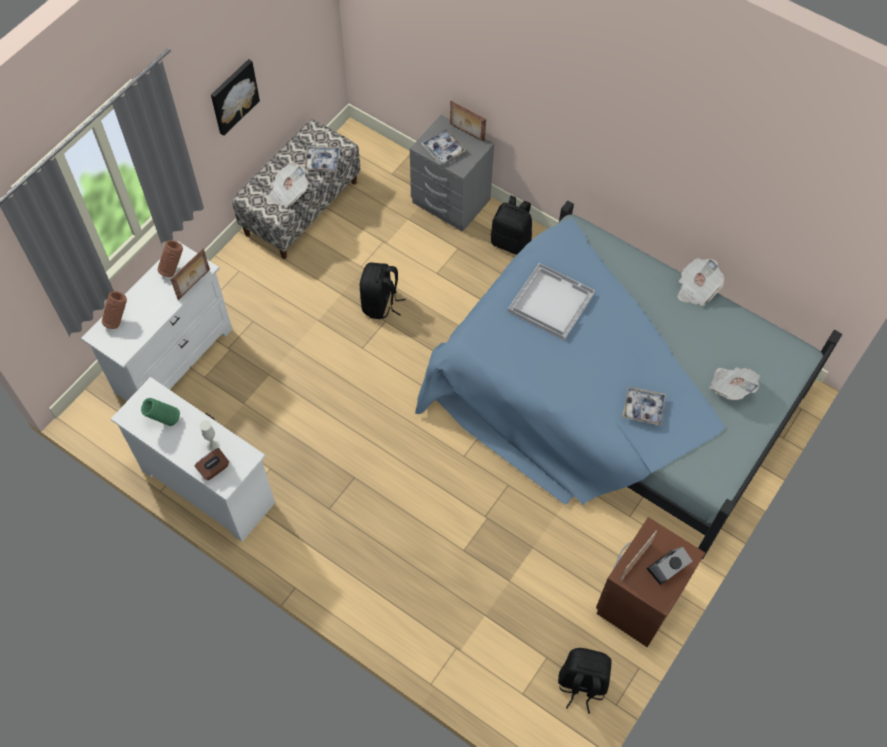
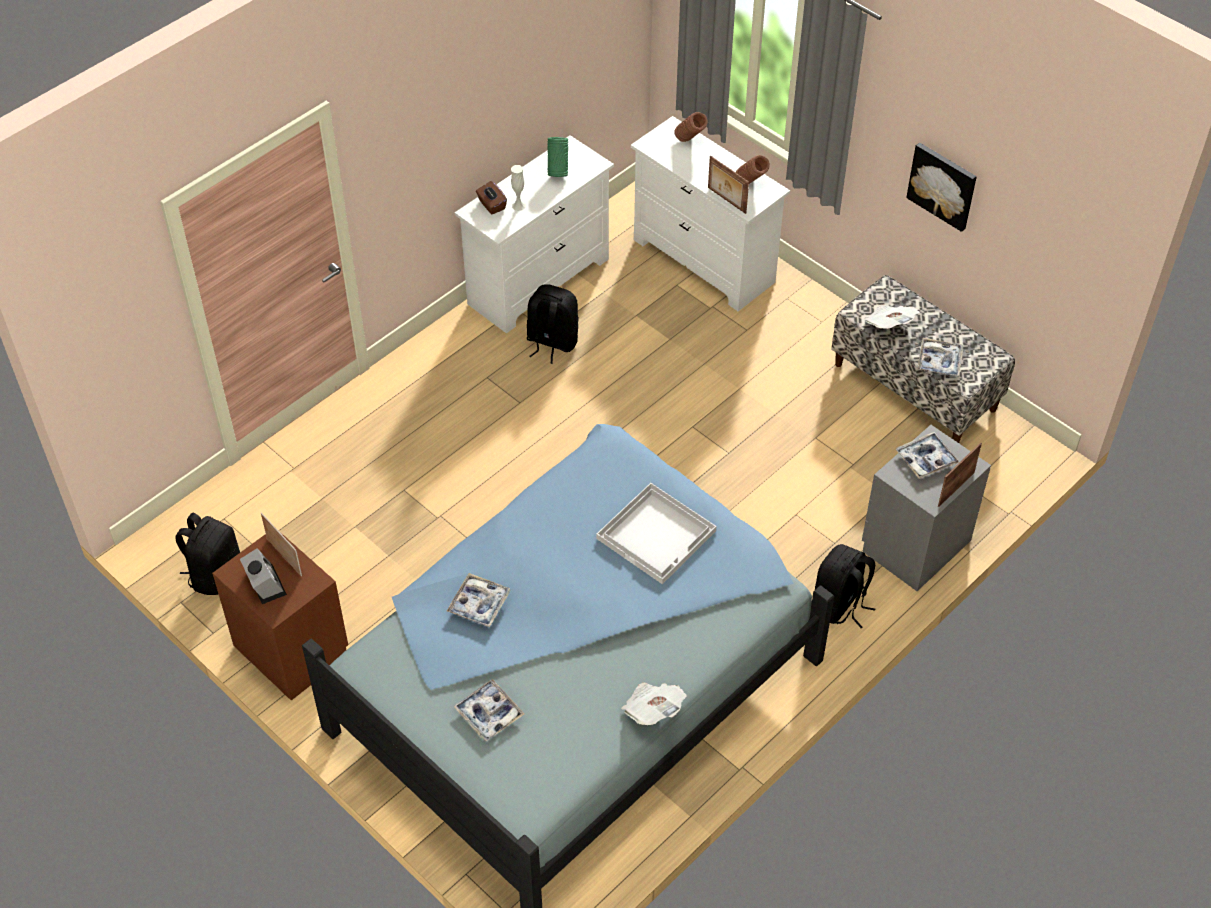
camera: 100 degrees right, 10 degrees down
black backpack [360,262,405,319] -> black backpack moved to [527,284,579,364]
newspaper [709,367,760,400] -> tray [453,679,524,741]

